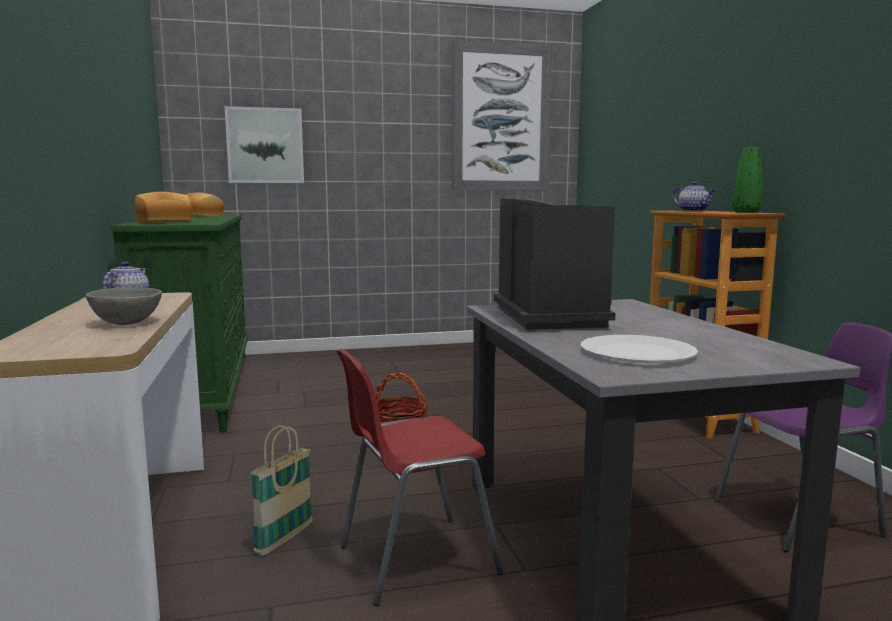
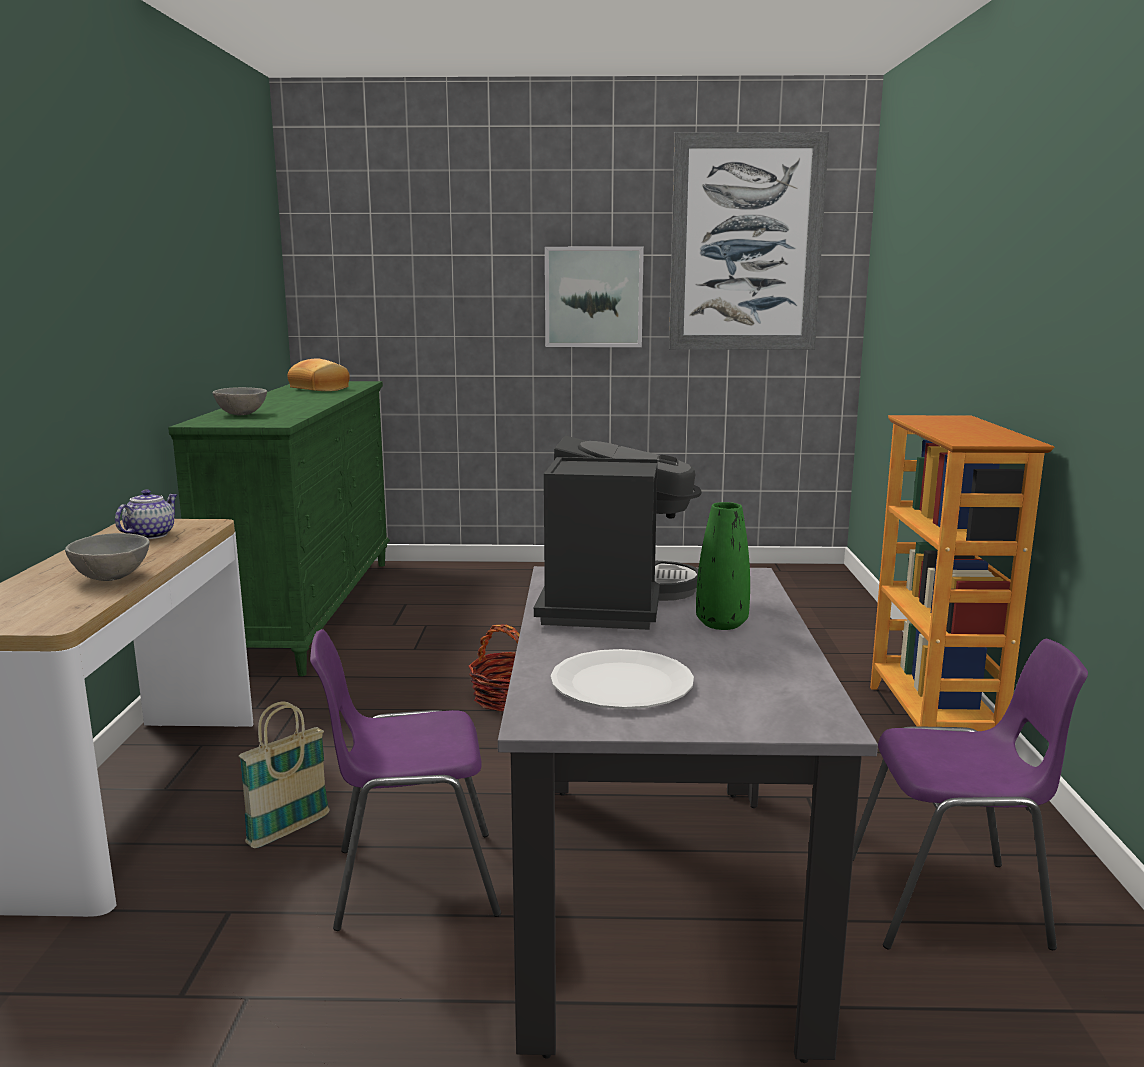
camera: 15 degrees right, 5 degrees up
bread [134,192,192,223] -> grey bowl [213,387,267,415]
picture [225,106,304,183] -> picture moved to [545,247,644,347]
red chair [336,349,503,606] -> purple chair [310,629,501,931]
teapot [673,182,716,211] -> none
green vase [732,147,763,213] -> green vase moved to [696,502,750,630]

